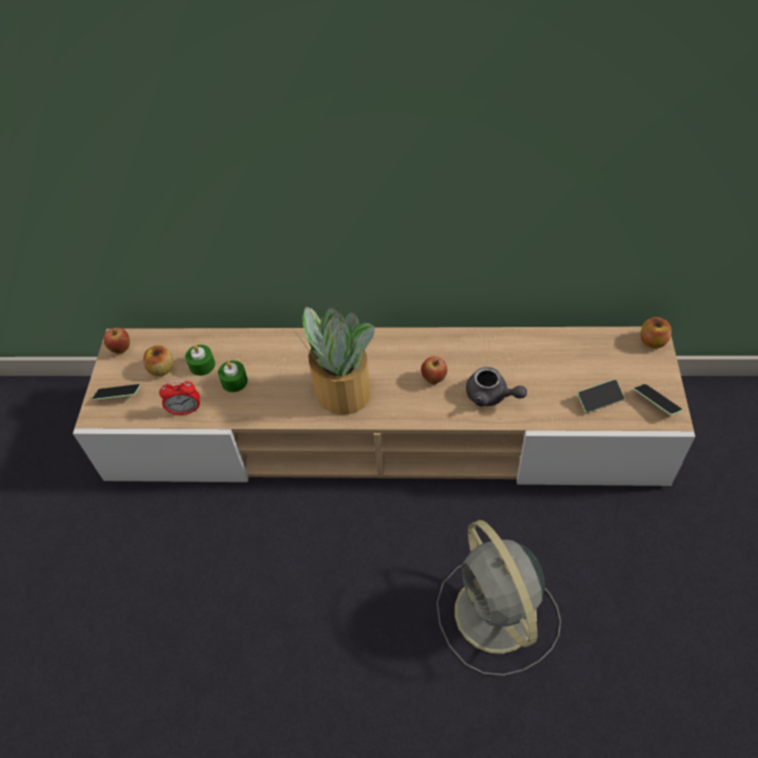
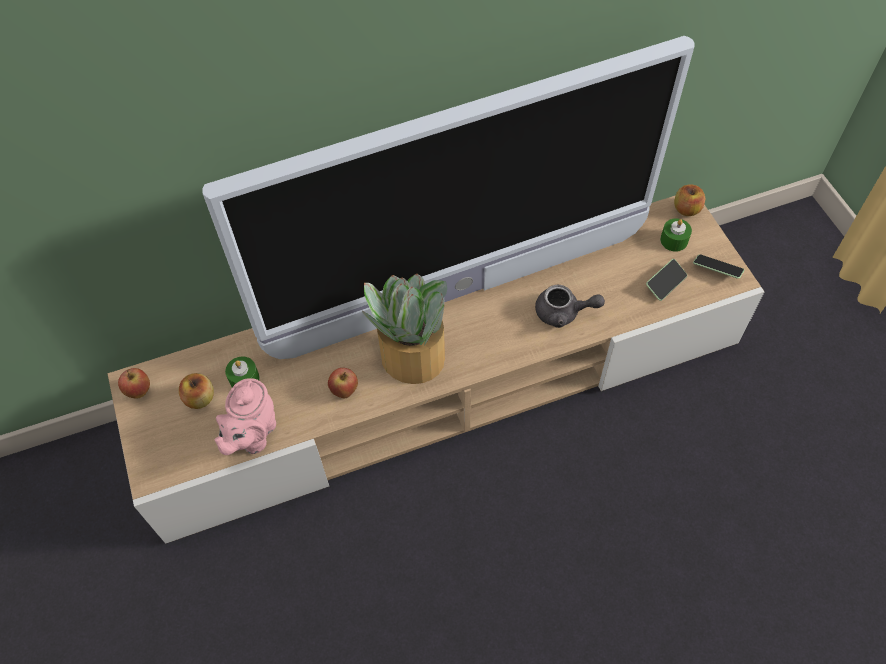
camera: 25 degrees left, 5 degrees up
phone [92,384,141,400] -> none
alarm clock [159,380,200,415] -> pink teapot [215,378,276,455]
green candle [218,360,248,392] -> green candle moved to [660,219,692,252]
apple [421,356,447,384] -> apple moved to [328,368,358,398]
grey fan [437,520,561,676] -> none
none -> television [202,36,695,359]

